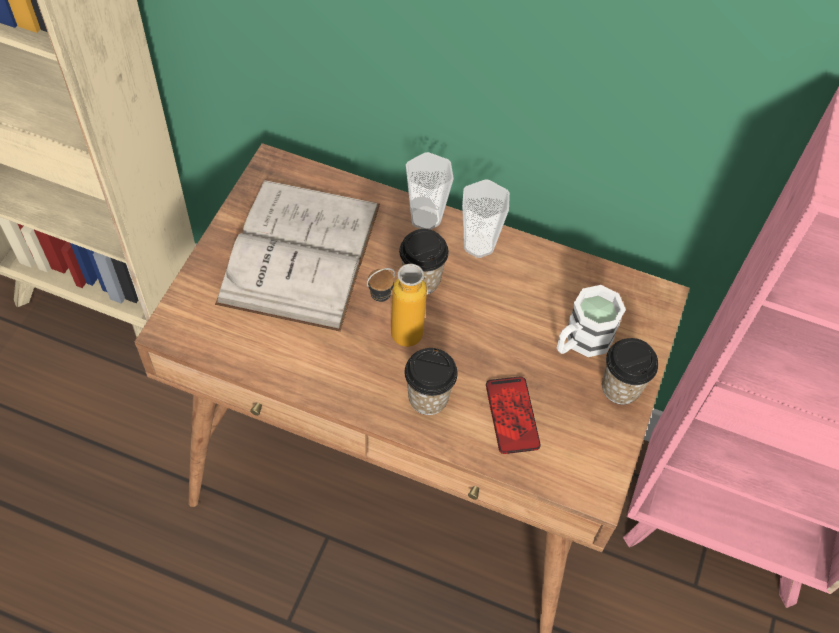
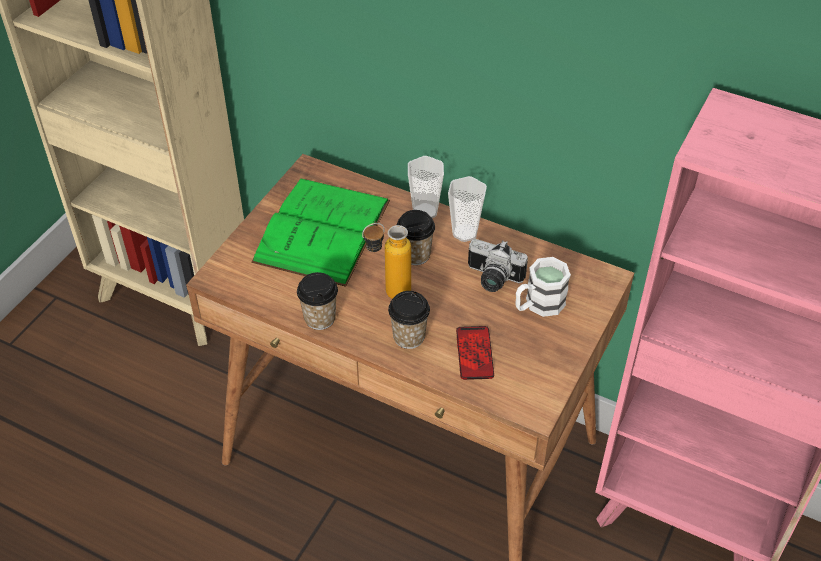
camera: 10 degrees right, 10 degrees down
white book [215,180,380,332] -> green book [251,178,390,287]
cup [602,338,658,405] -> cup moved to [297,272,338,330]
none -> camera [468,239,528,292]

